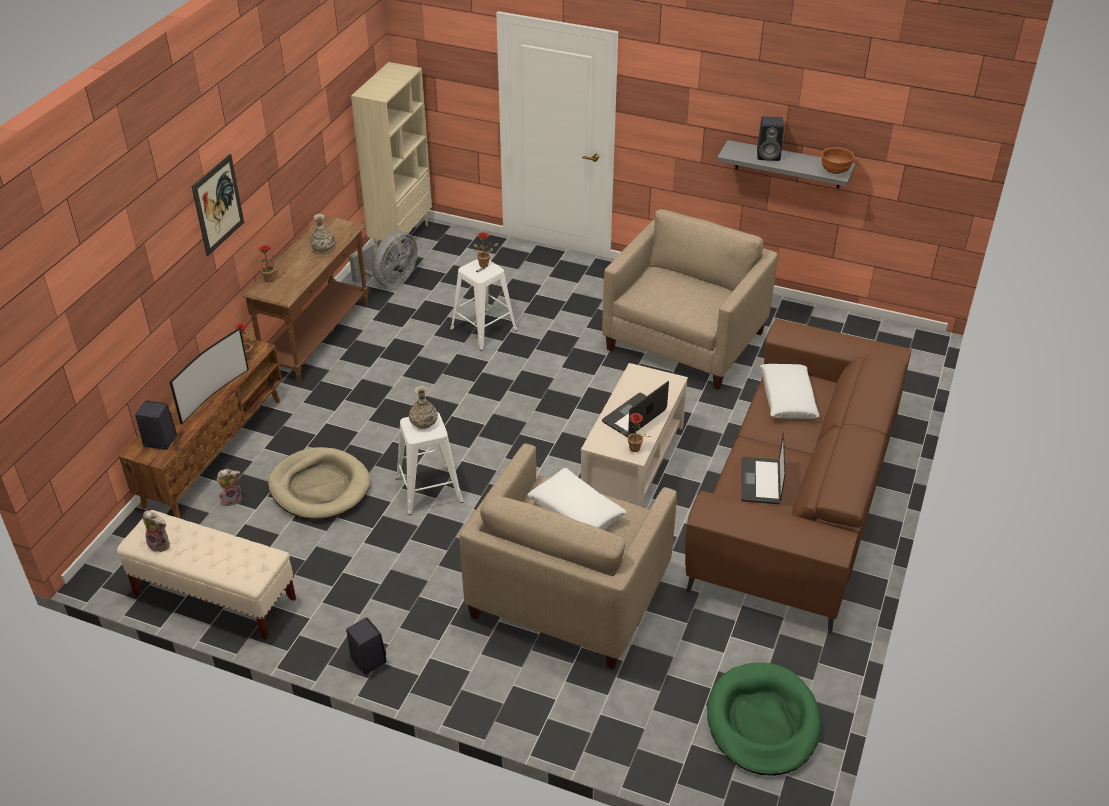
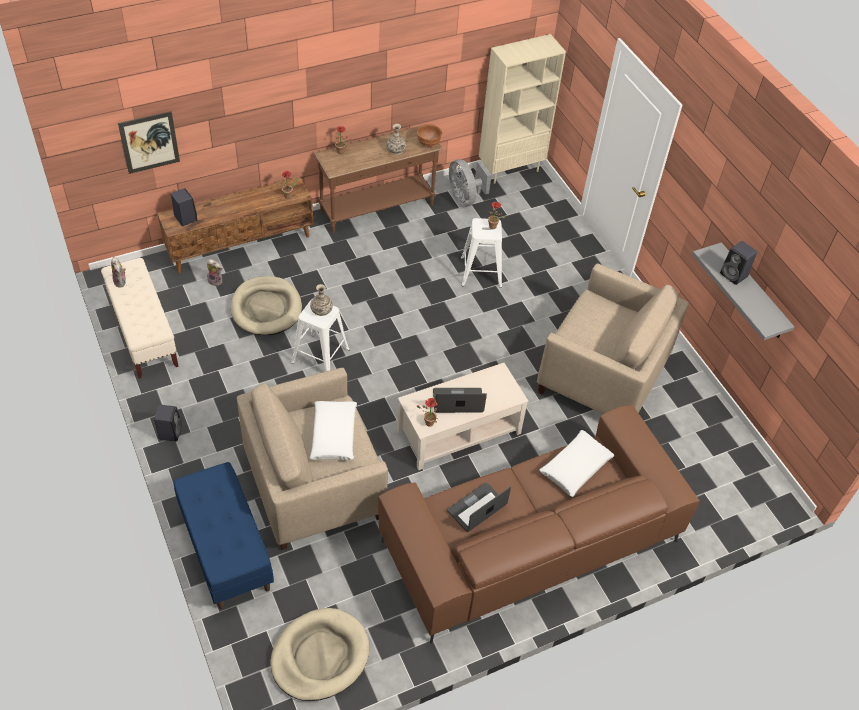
camera: 40 degrees right, 10 degrees up
television [170,328,249,425] -> none
picture [191,154,244,256] -> picture moved to [118,111,180,174]
grey fan [349,231,418,288] -> grey fan turned 75 degrees clockwise [449,159,491,207]
beige armchair [602,209,778,390] -> beige armchair turned 45 degrees clockwise [537,263,689,414]
green dog bed [707,662,821,776] -> beige dog bed [270,608,369,701]
brown bowl [821,147,854,174] -> brown bowl moved to [417,124,442,147]
none -> blue bench [174,462,274,609]

